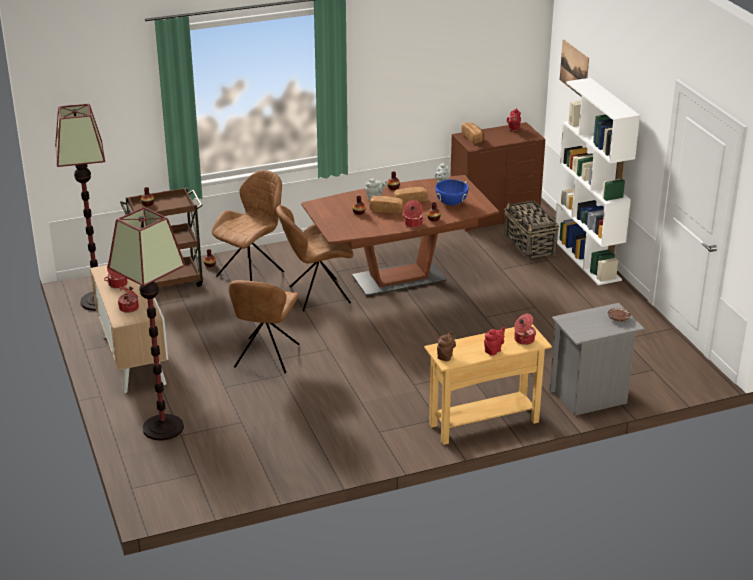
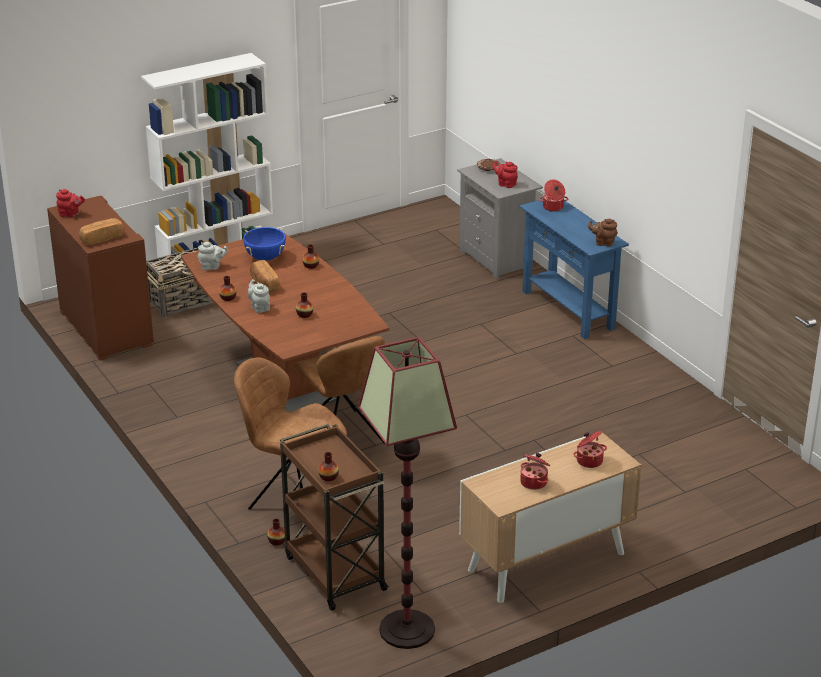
camera: 100 degrees left, 0 degrees up
floor lamp [108,207,186,441] -> none
brown chair [228,280,299,374] -> none
bread [370,196,405,214] -> none
cooking pot [402,200,425,228] -> none
beige console table [424,324,552,445] -> blue console table [519,199,629,339]
red teapot [484,327,505,356] -> red teapot moved to [493,161,518,188]
picture [560,39,589,97] -> none

